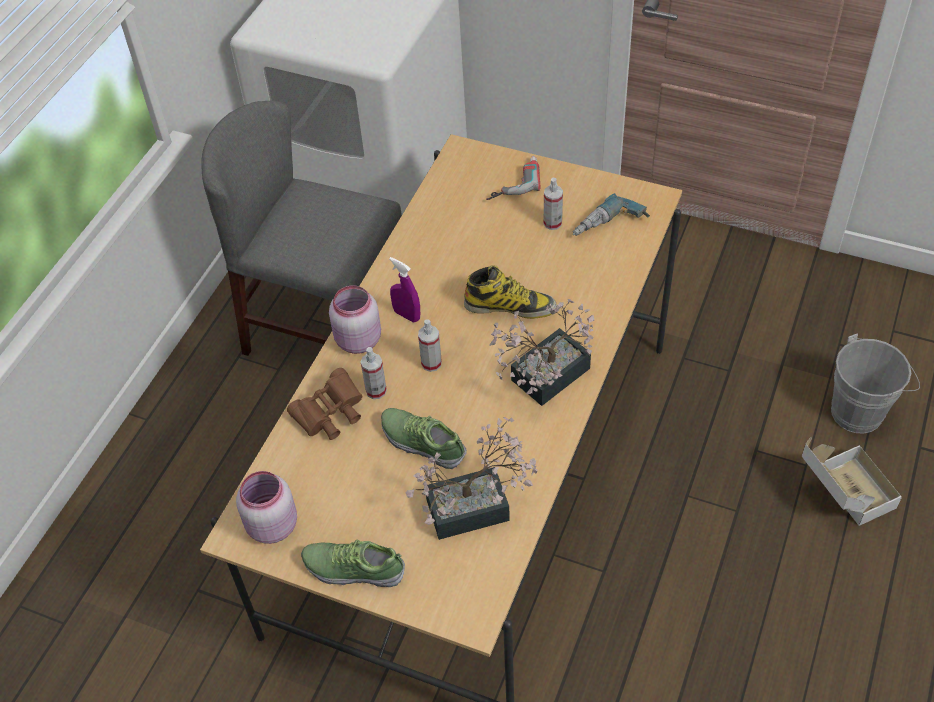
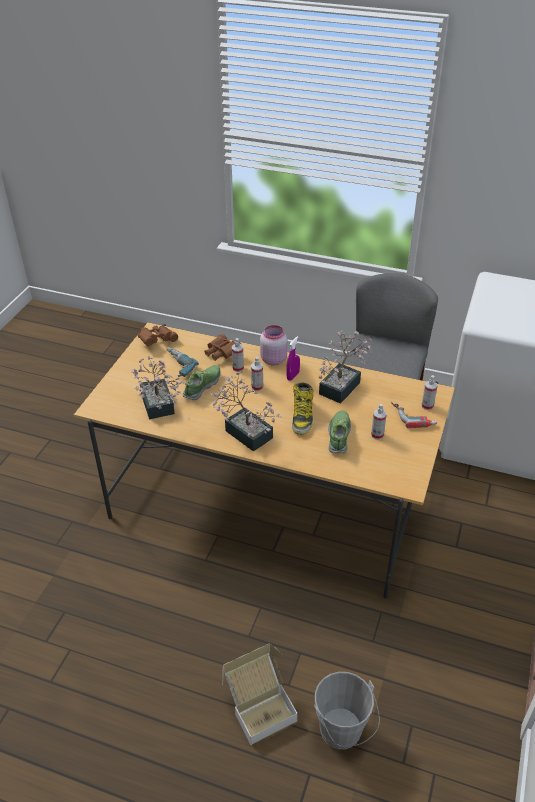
camera: 85 degrees right, 10 degrees down
pink jar [236,471,297,544] -> brown binoculars [138,326,178,346]
shoe [301,540,405,587] -> shoe moved to [328,411,351,453]
power drill [573,193,650,236] -> power drill moved to [167,347,199,377]
none -> potted plant [319,330,373,404]
none -> spray bottle [422,375,437,410]

